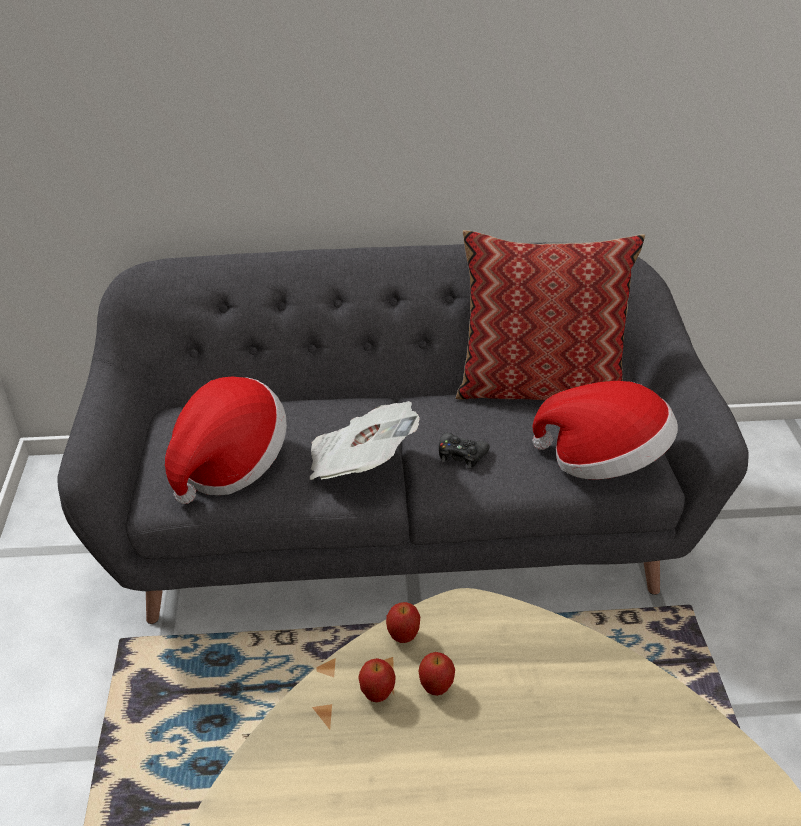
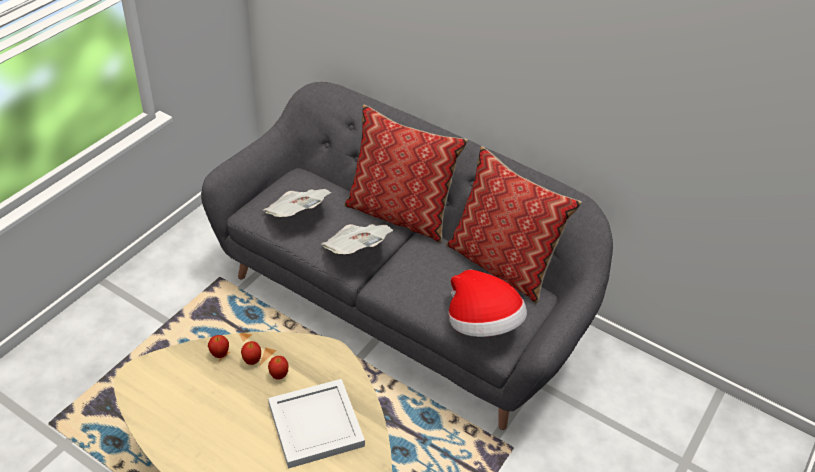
camera: 35 degrees right, 5 degrees up
hat [165,377,287,504] -> newspaper [263,189,331,217]
apple [386,602,420,643] -> apple moved to [208,335,229,358]
black game controller [439,433,490,469] -> none
none -> white tray [268,379,365,469]
none -> pillow [344,105,468,243]

